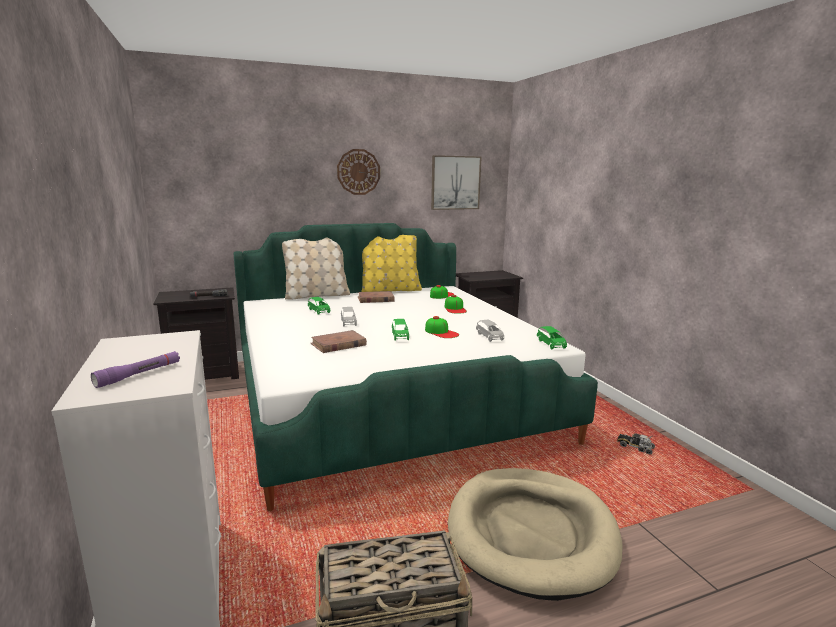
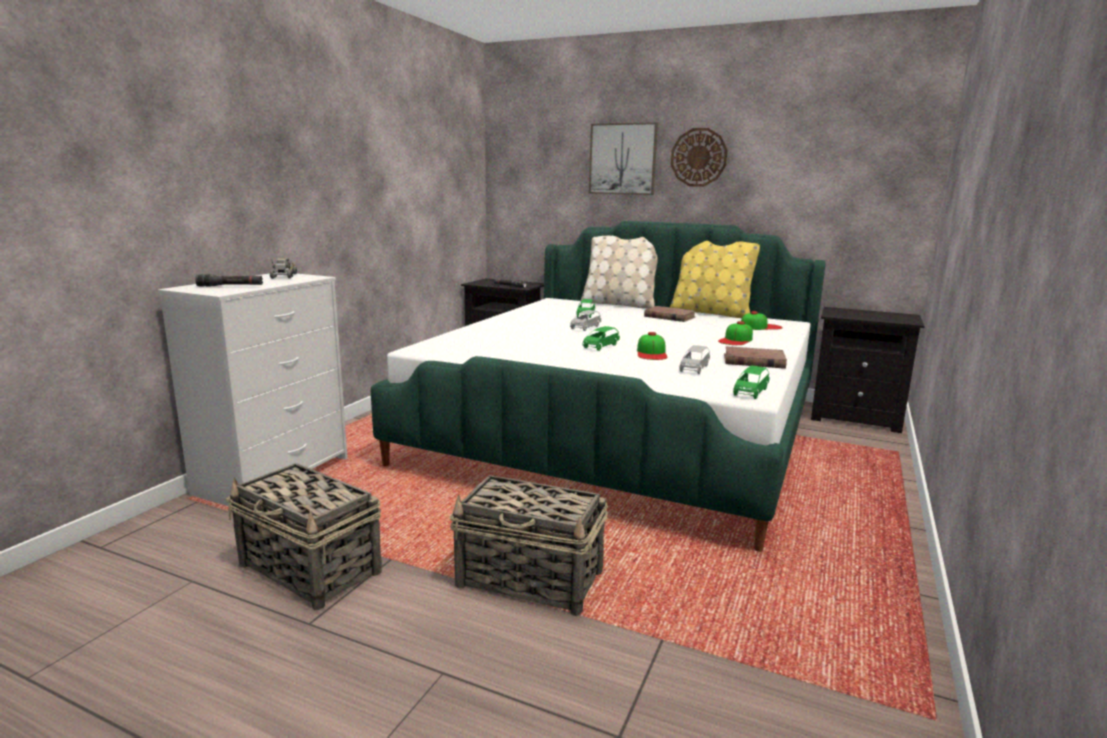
camera: 45 degrees right, 0 degrees up
purple flashlight [91,352,180,388] -> black flashlight [195,274,263,287]
brown book [311,330,367,353] -> brown book moved to [724,346,787,369]
picture [431,155,481,210] -> picture moved to [589,122,658,195]
beige dog bed [448,468,623,601] -> basket [450,475,608,616]
toy truck [617,433,655,454] -> toy truck moved to [270,258,297,279]

